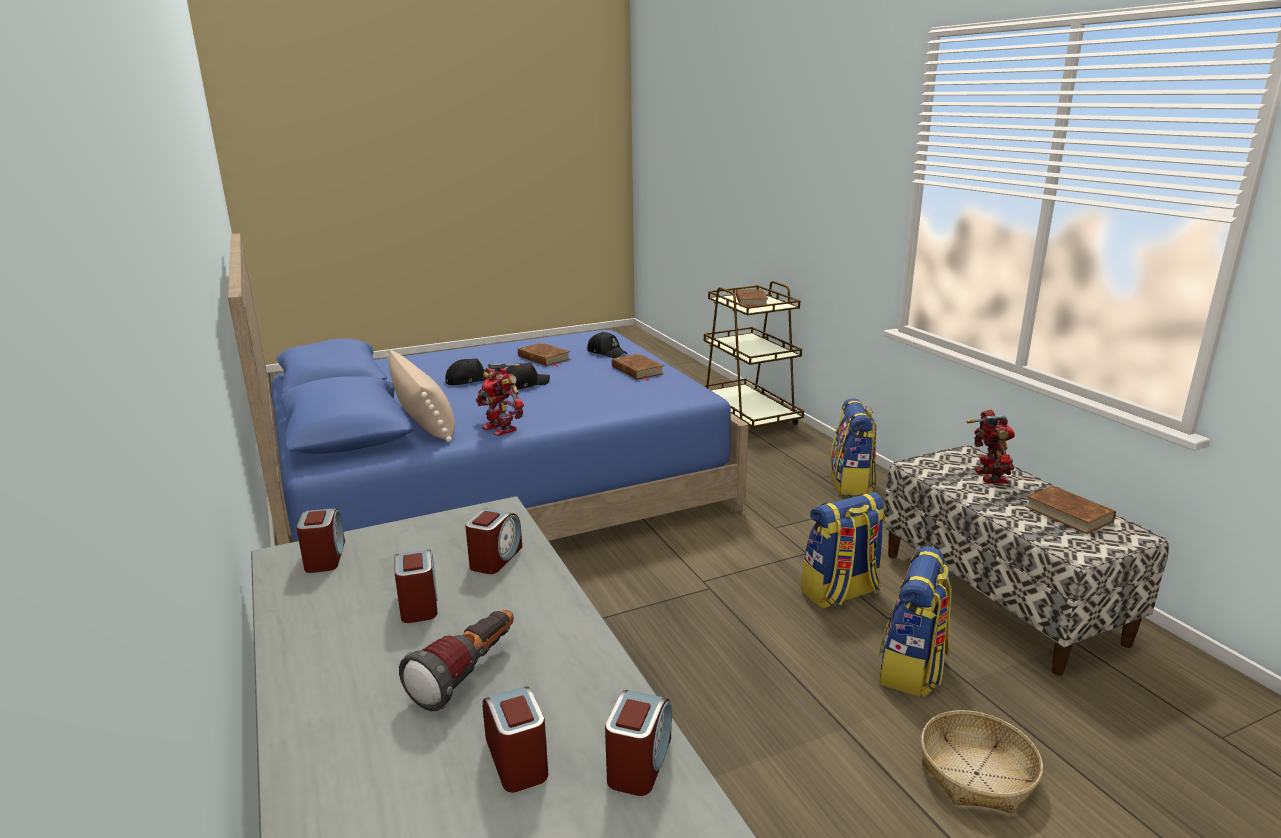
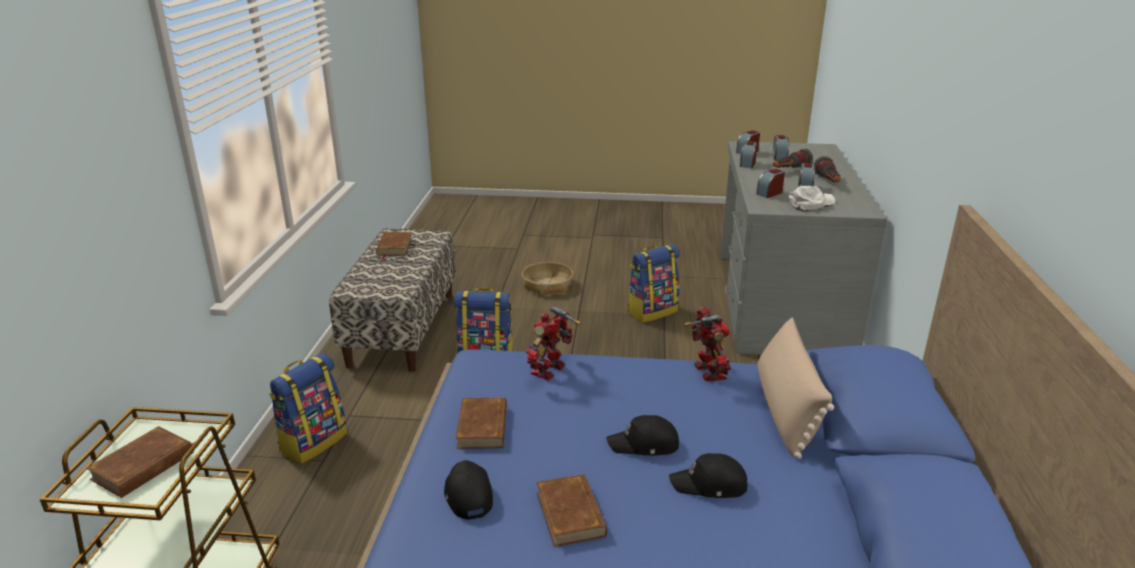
camera: 150 degrees left, 5 degrees up
alarm clock [296,508,345,573] -> alarm clock moved to [740,141,758,168]
backpack [879,546,952,697] -> backpack moved to [628,244,680,323]
toy robot [967,409,1014,484] -> toy robot moved to [526,306,581,380]
none -> white cap [789,185,835,212]
none -> flashlight [814,156,841,182]

